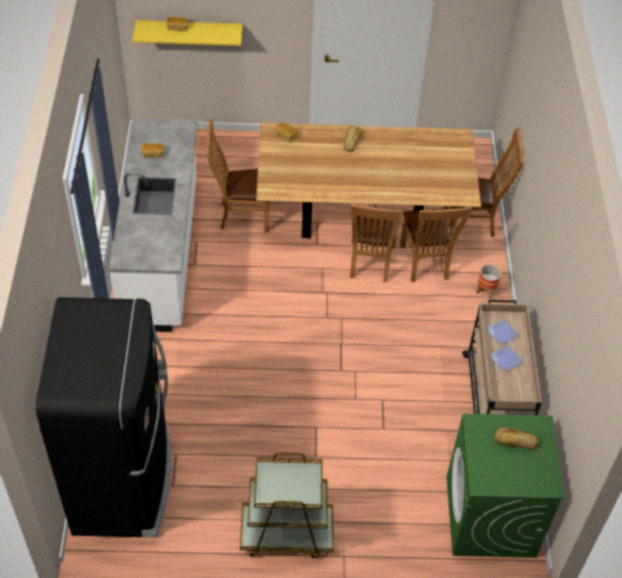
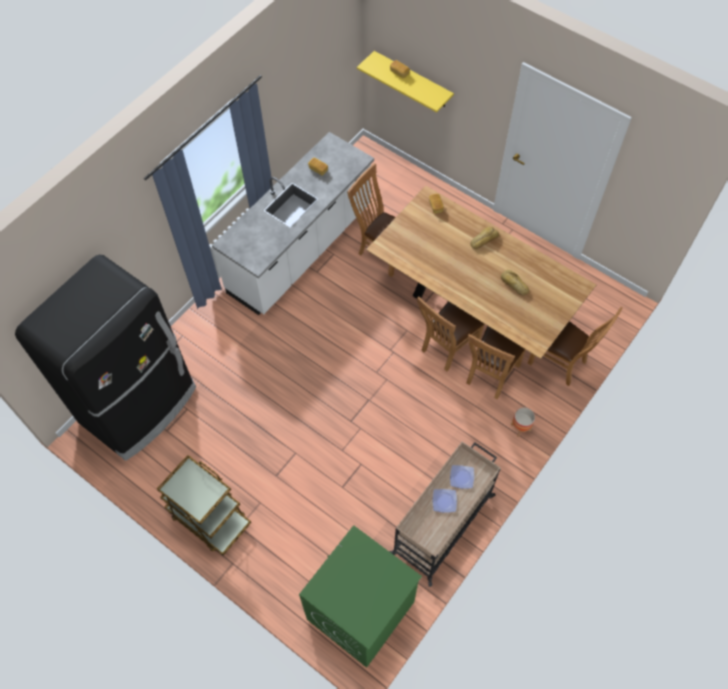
camera: 40 degrees right, 10 degrees up
bread [494,427,539,450] -> bread moved to [501,270,529,295]

